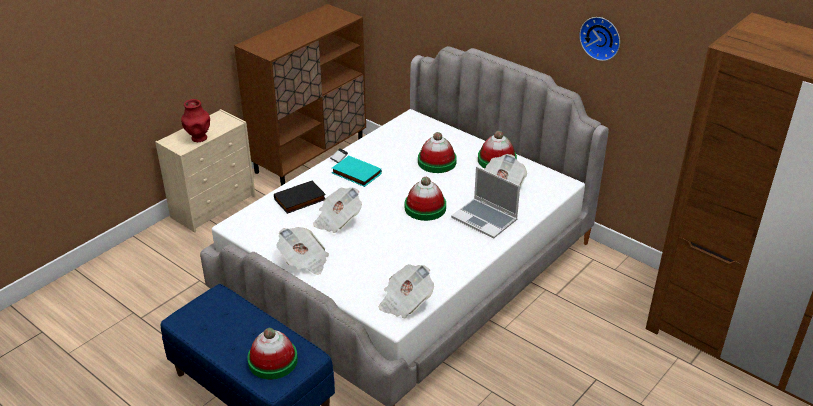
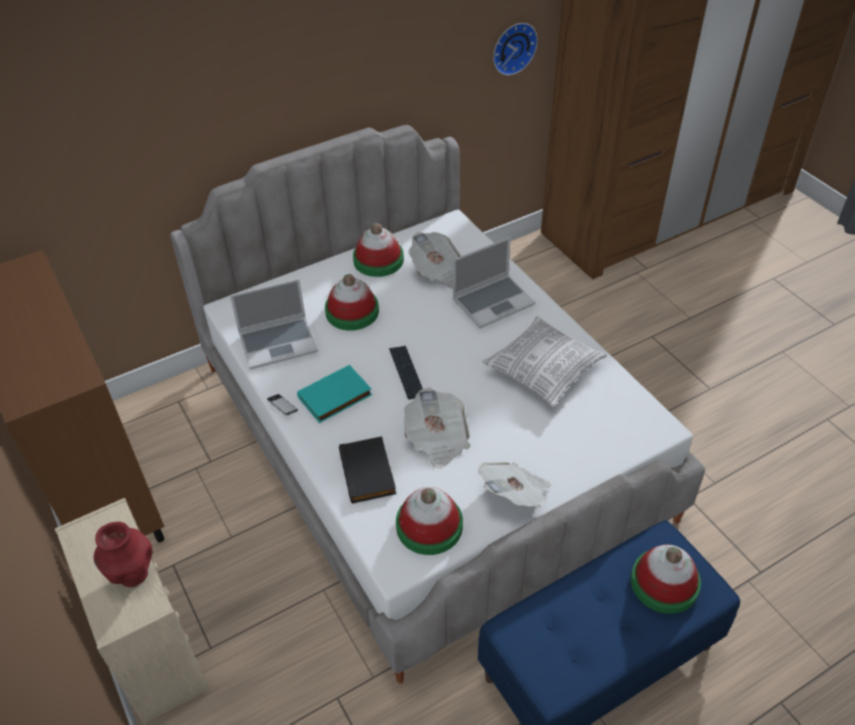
camera: 70 degrees left, 10 degrees up
newspaper [379,264,434,318] -> none
hat [405,177,446,221] -> hat moved to [396,487,463,555]
wall clock [579,17,620,61] -> wall clock moved to [493,23,538,75]
none -> laptop [230,279,318,369]
none -> keyboard [389,346,423,400]
none -> pillow [483,316,607,407]

